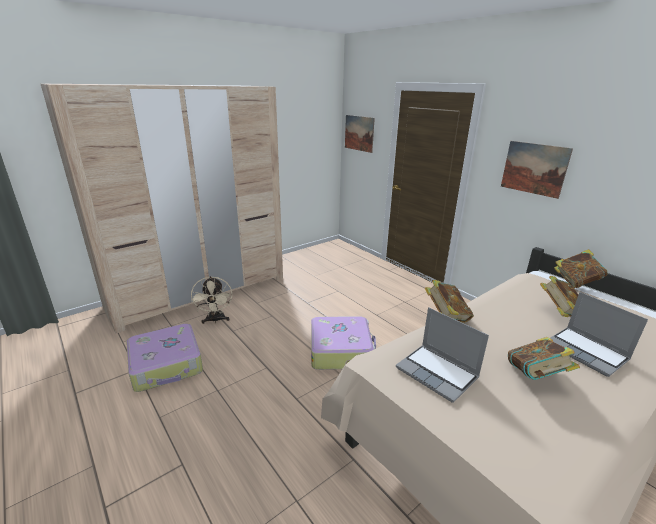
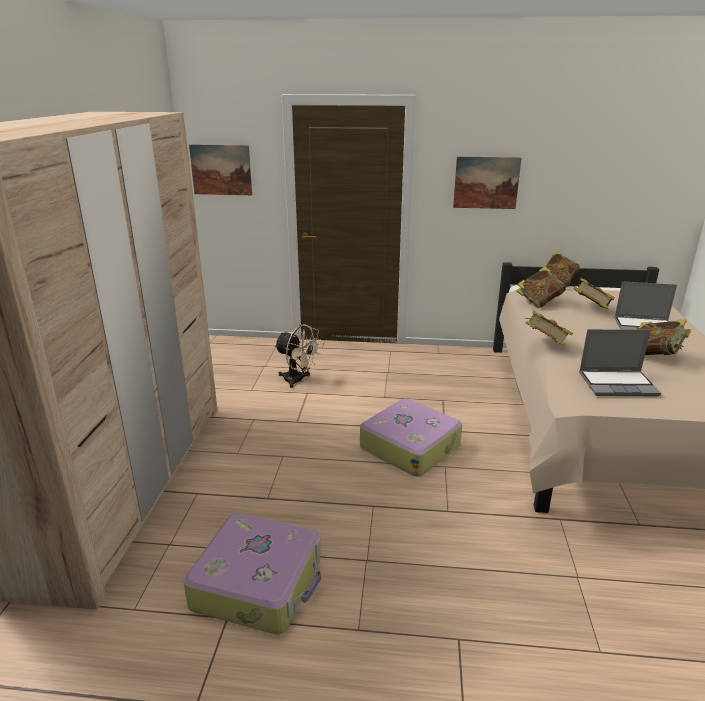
camera: 45 degrees left, 0 degrees up
beige fan [191,276,232,324] -> beige fan moved to [274,324,322,388]
none -> book [517,267,566,308]

